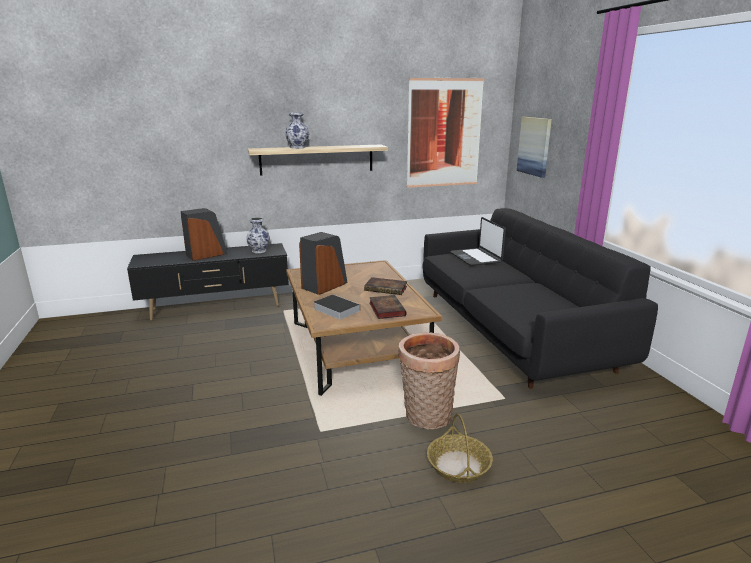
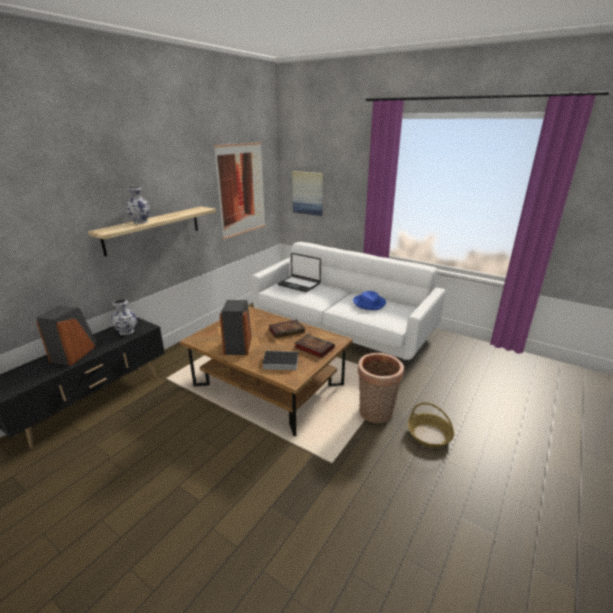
camera: 40 degrees left, 5 degrees up
black sofa [423,208,658,389] -> white sofa [252,242,445,360]
none -> blue hat [353,291,386,310]

